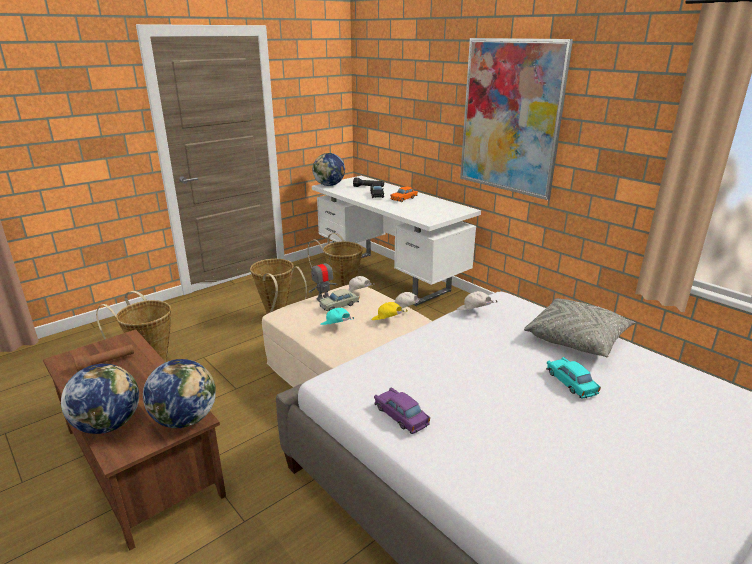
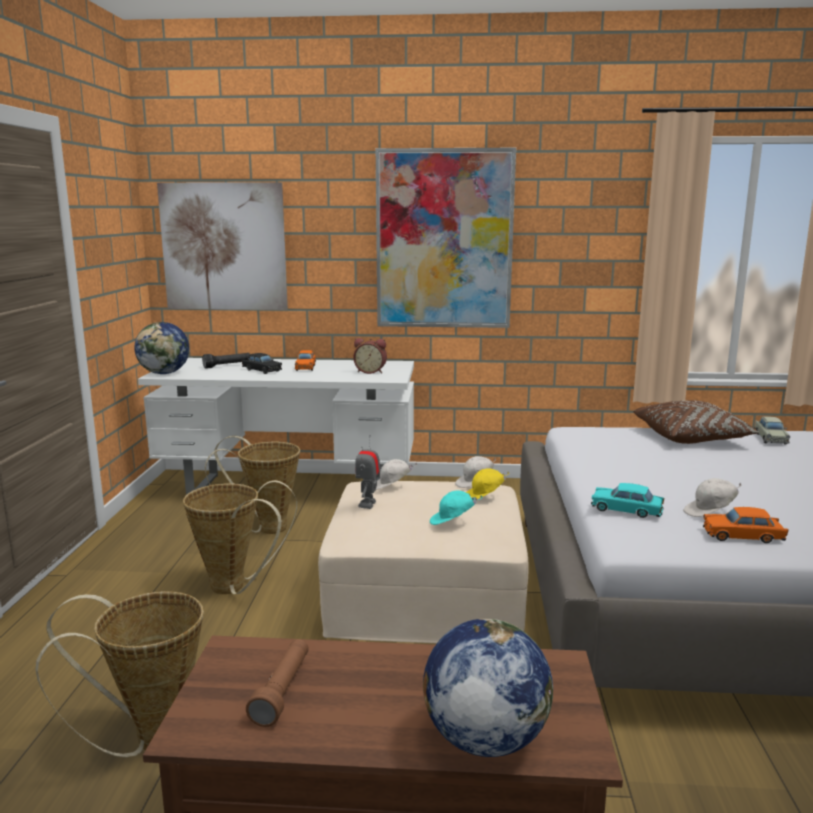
camera: 45 degrees left, 10 degrees down
globe [143,359,216,428] -> none
beige toy car [319,289,359,311] -> beige toy car moved to [754,416,790,445]
purple toy car [374,388,430,434] -> orange toy car [703,507,789,543]
white cap [457,291,498,310] -> white cap moved to [684,478,741,517]
grey pillow [524,298,635,357] -> brown pillow [633,400,759,444]
turquoise toy car [546,357,601,398] -> turquoise toy car moved to [591,483,664,518]
none -> picture [157,182,288,310]
none -> alarm clock [353,338,387,374]

